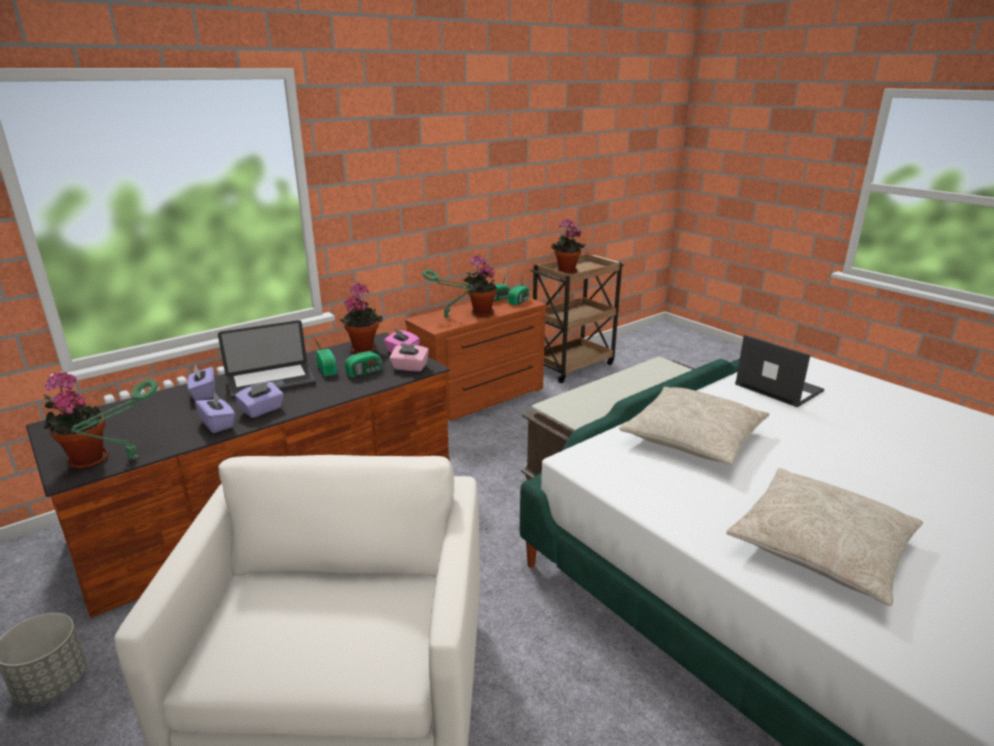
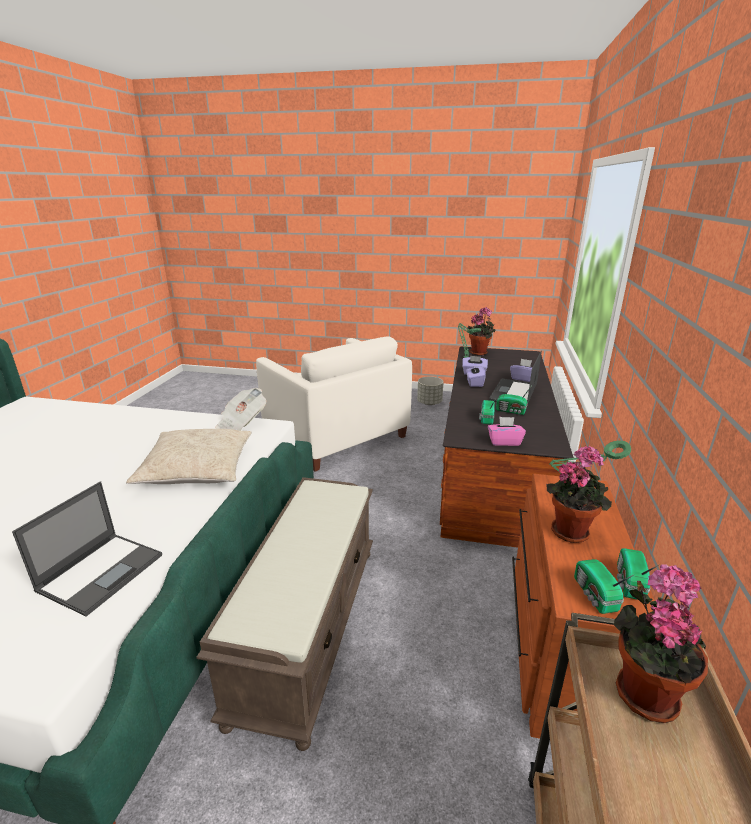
camera: 140 degrees right, 0 degrees up
potted plant [340,282,383,354] -> none
pink tissue box [390,343,429,372] -> none
beige pillow [726,468,923,606] -> none
laptop [735,334,825,407] -> laptop turned 75 degrees counterclockwise [12,481,162,617]
none -> newspaper [215,388,266,431]

